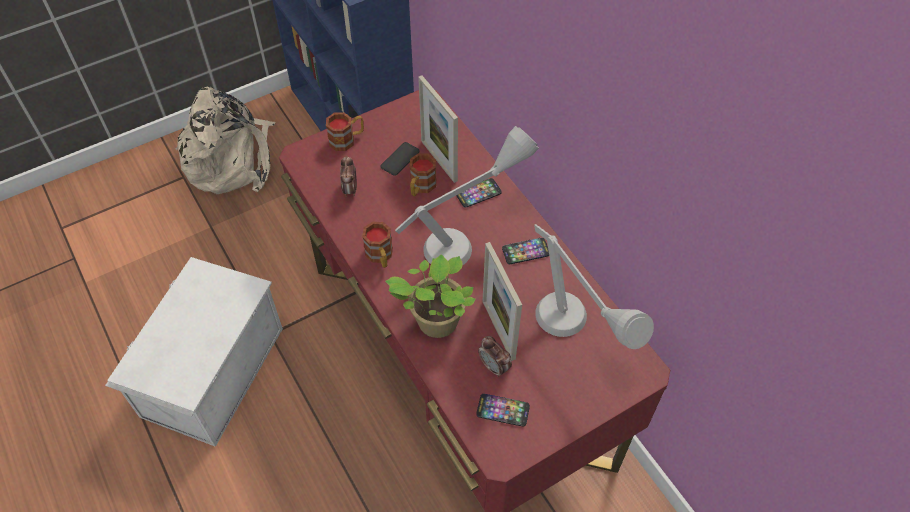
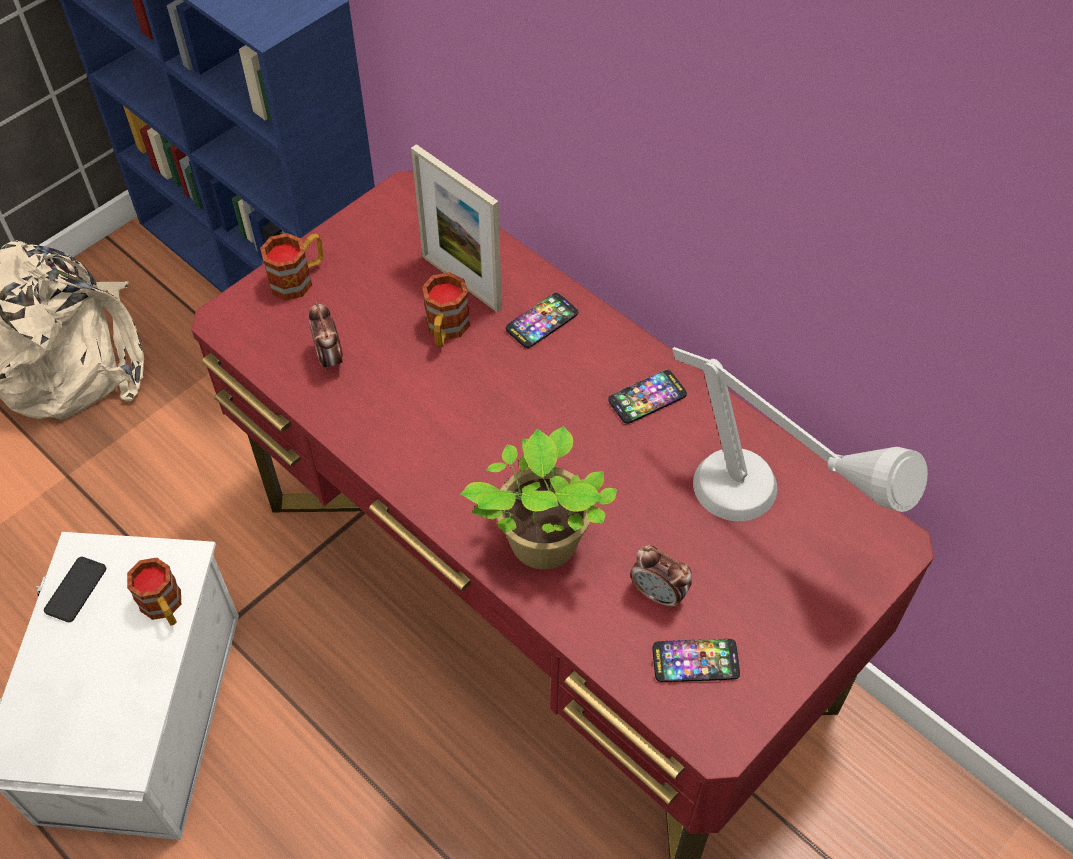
camera: 15 degrees left, 0 degrees up
mug [362,222,393,268] -> mug moved to [127,558,181,626]
phone [381,142,420,176] -> phone moved to [44,557,106,622]
grey table lamp [395,126,539,265] -> none
picture frame [482,242,522,361] -> none

